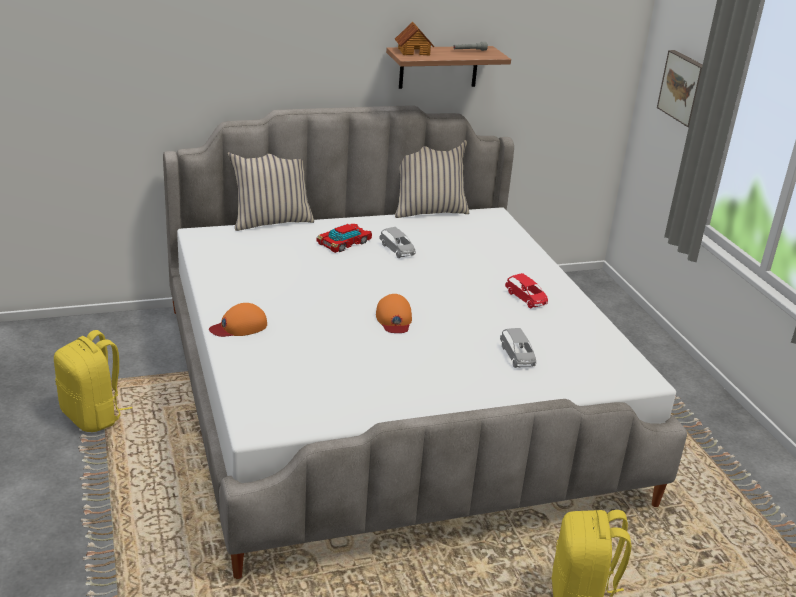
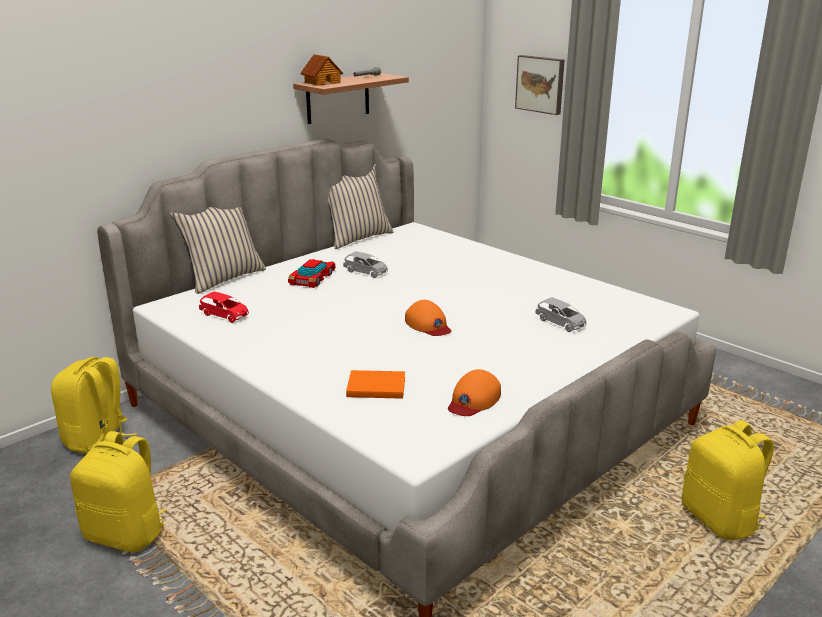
camera: 25 degrees left, 5 degrees down
orange cap [209,303,267,337] -> orange cap moved to [448,369,501,416]
red toy car [505,273,548,308] -> red toy car moved to [199,292,249,323]
none -> yellow backpack [51,357,138,454]
none -> orange book [346,370,405,399]

